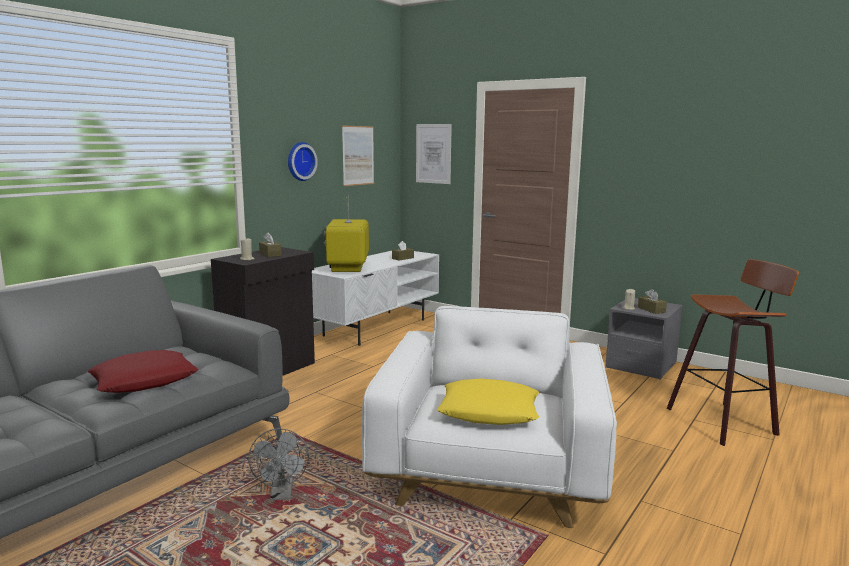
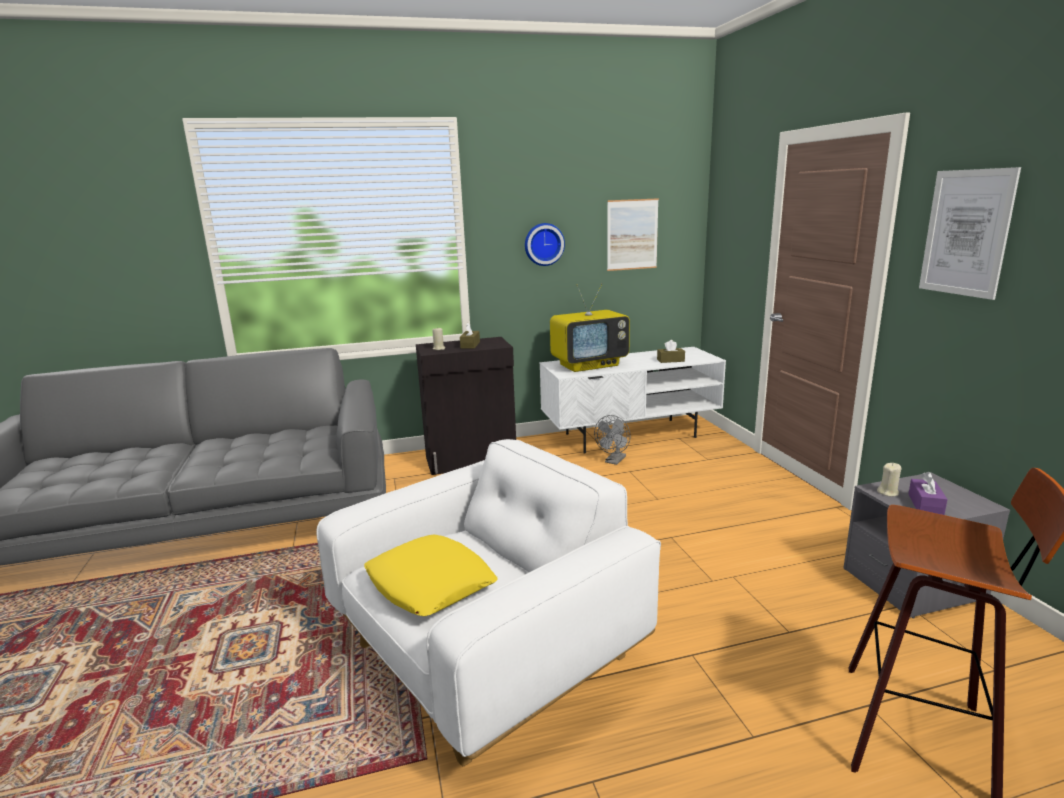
camera: 40 degrees right, 5 degrees up
red pillow [87,350,199,393] -> none
grey fan [248,428,309,500] -> grey fan moved to [594,415,631,465]
television [324,194,369,272] -> television turned 150 degrees counterclockwise [550,283,630,372]
picture [416,124,452,184] -> picture moved to [919,167,1021,300]
brown tissue box [638,289,667,314] -> purple tissue box [908,472,948,515]

